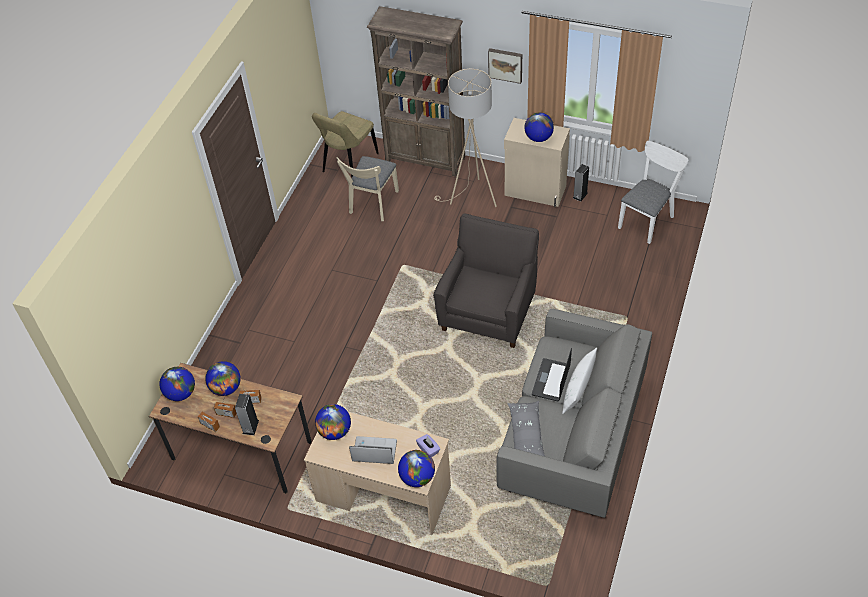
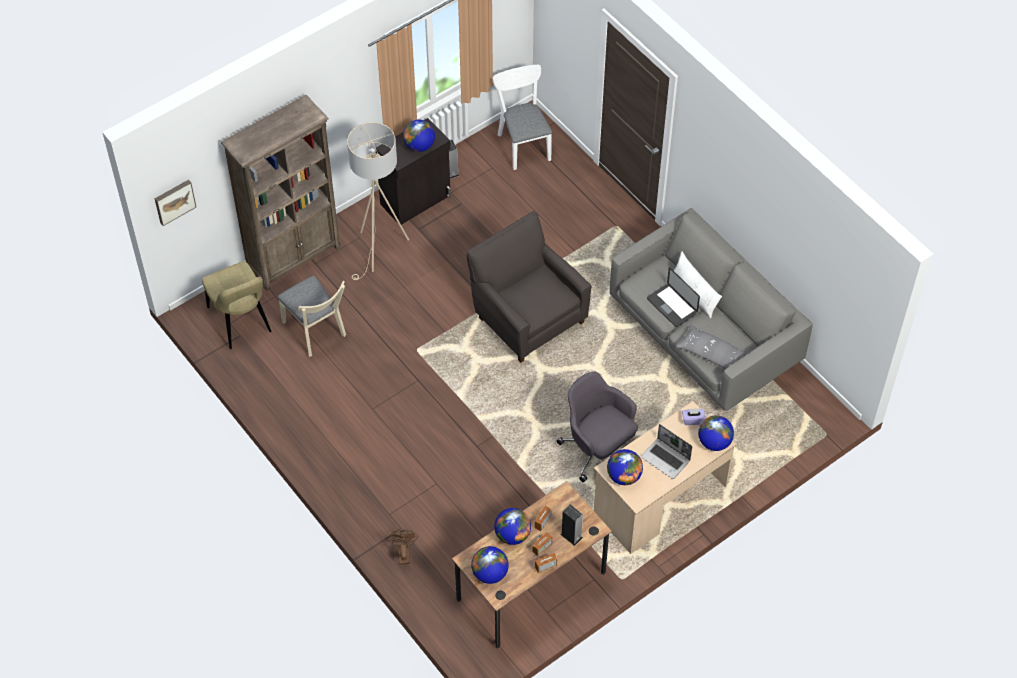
camera: 60 degrees left, 5 degrees up
laptop [349,436,397,464] -> laptop turned 90 degrees counterclockwise [641,424,692,479]
picture [488,48,522,84] -> picture moved to [155,180,196,226]
beige cabinet [504,118,570,207] -> black cabinet [376,118,451,225]
none -> brown fan [386,529,418,565]
none -> grey office chair [557,372,638,482]

